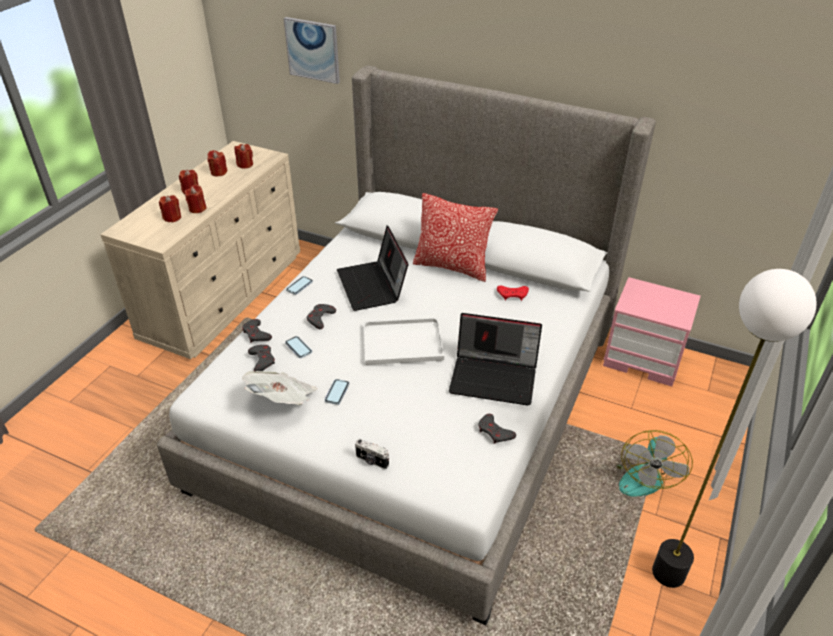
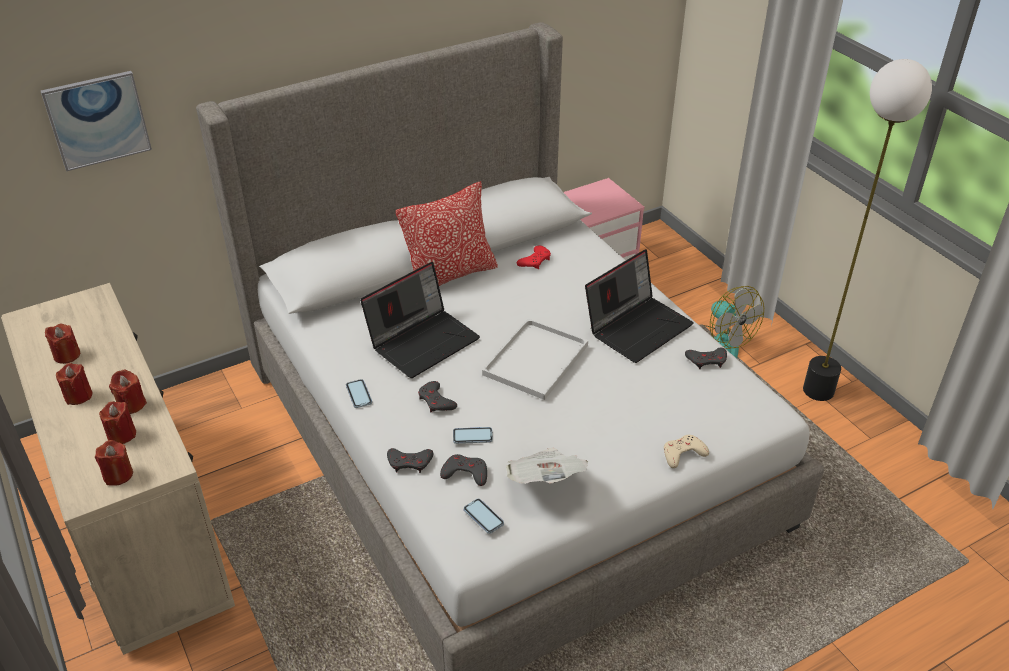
camera: 55 degrees left, 0 degrees up
red candle [234,144,253,168] -> red candle moved to [95,440,133,486]
phone [325,379,349,405] -> phone moved to [464,499,504,534]
laptop [337,225,408,311] -> laptop turned 60 degrees counterclockwise [360,262,480,378]
camera [355,439,389,469] -> beige game controller [664,435,709,468]

